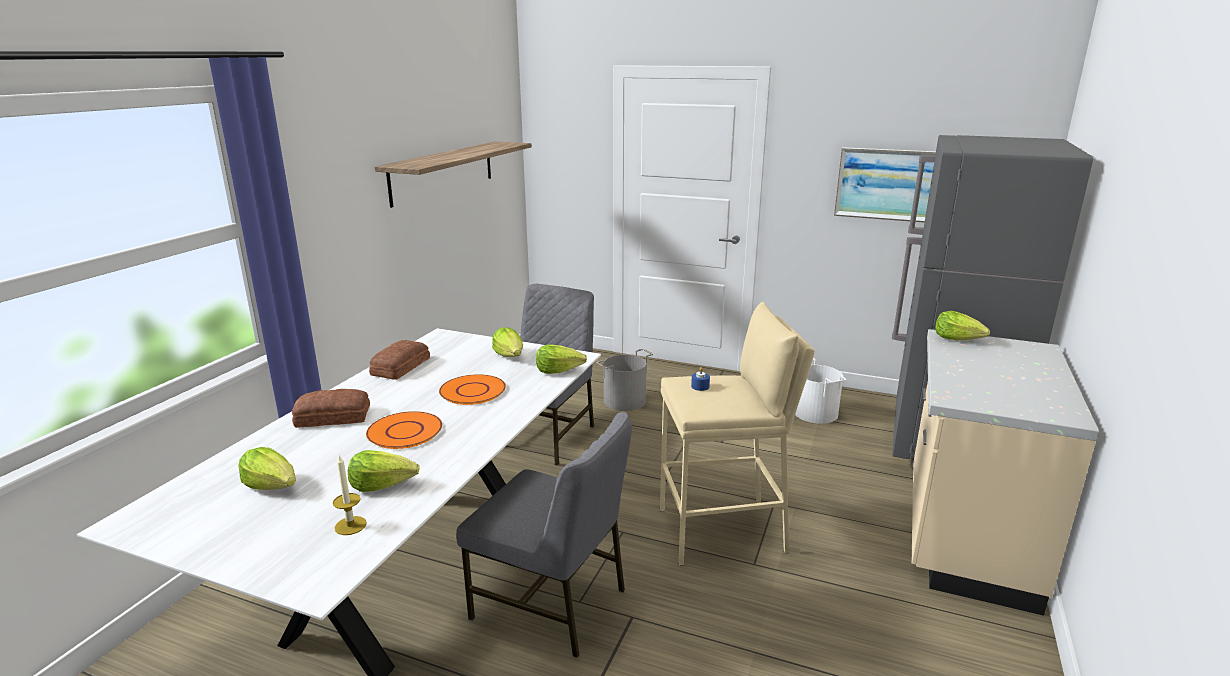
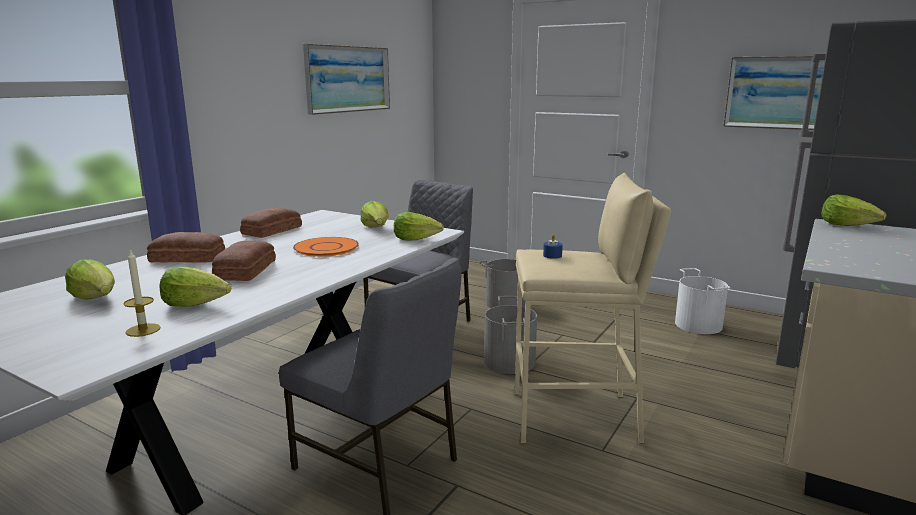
camera: 10 degrees right, 5 degrees down
orange plate [366,411,442,449] -> bread [212,240,276,281]
shelf [375,141,532,208] -> picture [303,44,390,115]
none -> grey bucket [484,296,537,374]

